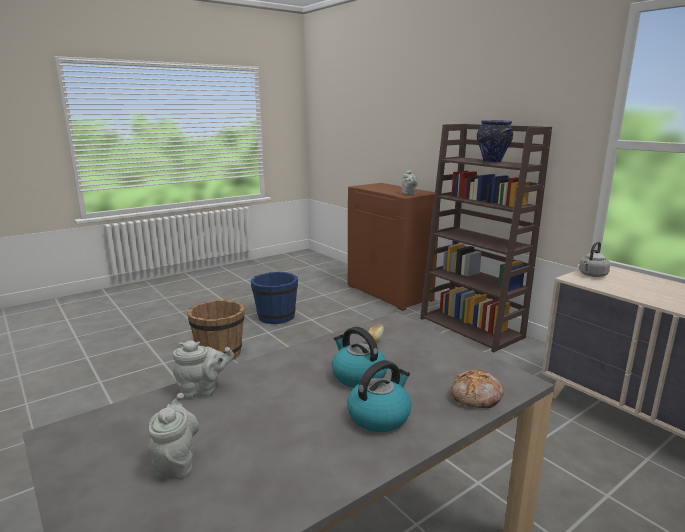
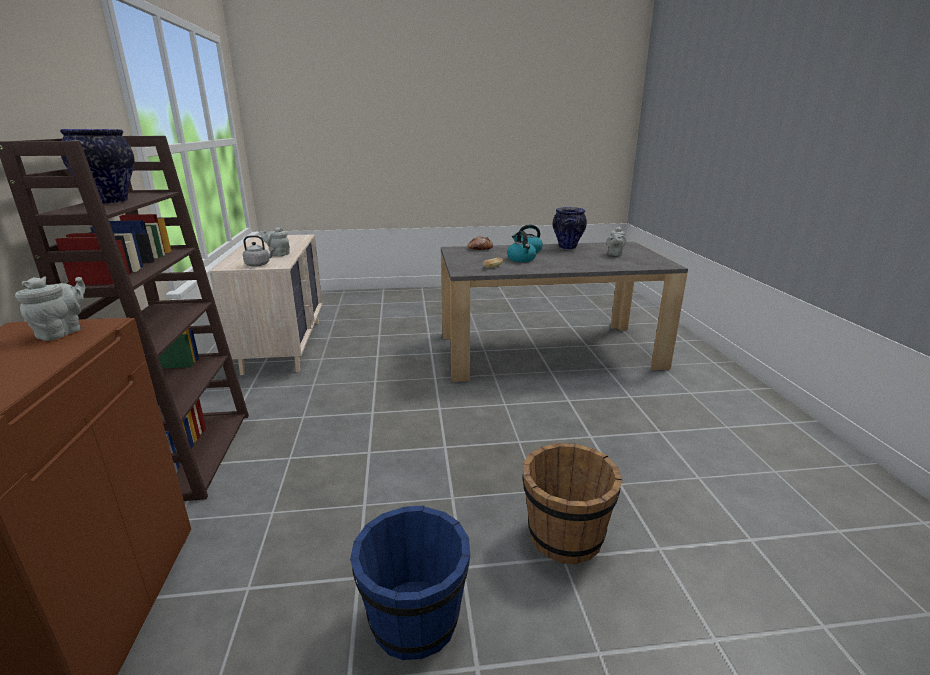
camera: 150 degrees left, 5 degrees up
grey teapot [173,341,234,398] -> grey teapot moved to [261,227,290,257]
none -> vase [553,207,587,250]

